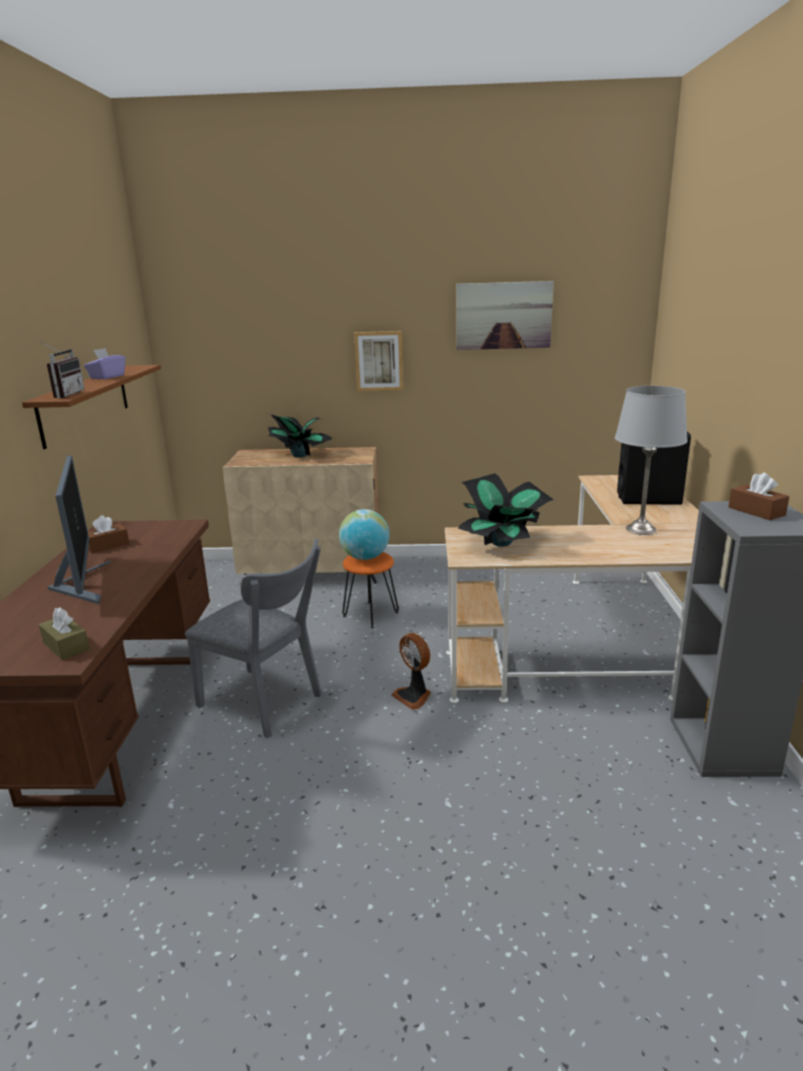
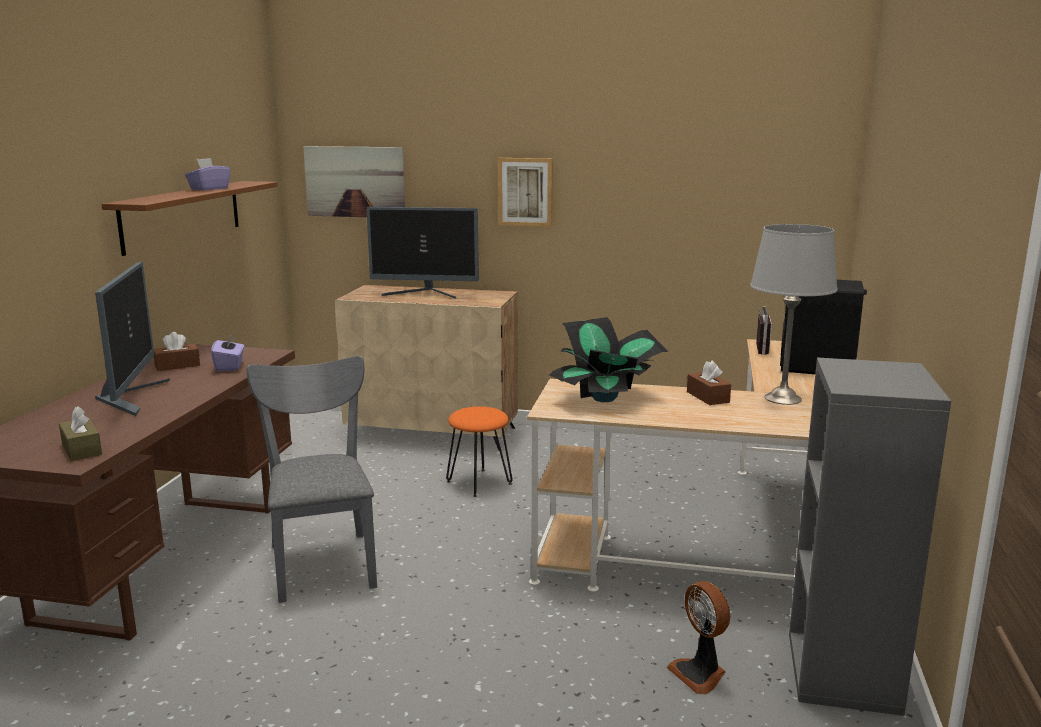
camera: 10 degrees right, 5 degrees down
radio [38,341,85,398] -> radio moved to [749,301,772,355]
grey chair [185,538,322,738] -> grey chair turned 150 degrees counterclockwise [247,356,377,603]
potted plant [268,414,332,457] -> monitor [366,207,479,299]
globe [339,509,390,560] -> none
fan [391,633,431,710] -> fan moved to [666,581,730,694]
picture [456,281,554,350] -> picture moved to [303,146,405,217]
brown tissue box [728,472,789,520] -> brown tissue box moved to [687,360,731,405]
none -> purple tissue box [211,334,244,372]

